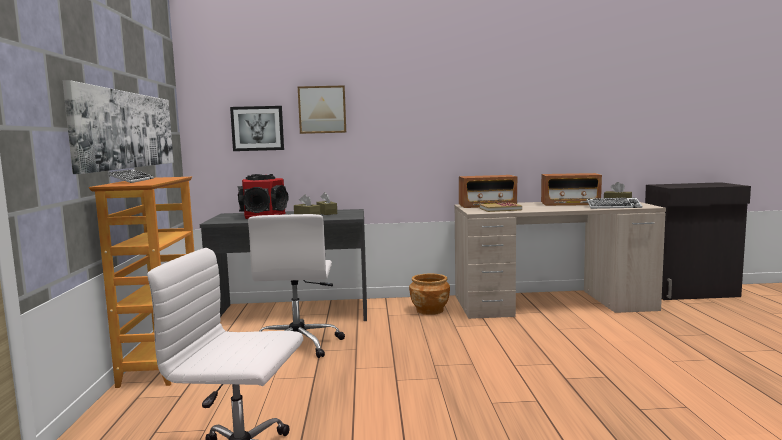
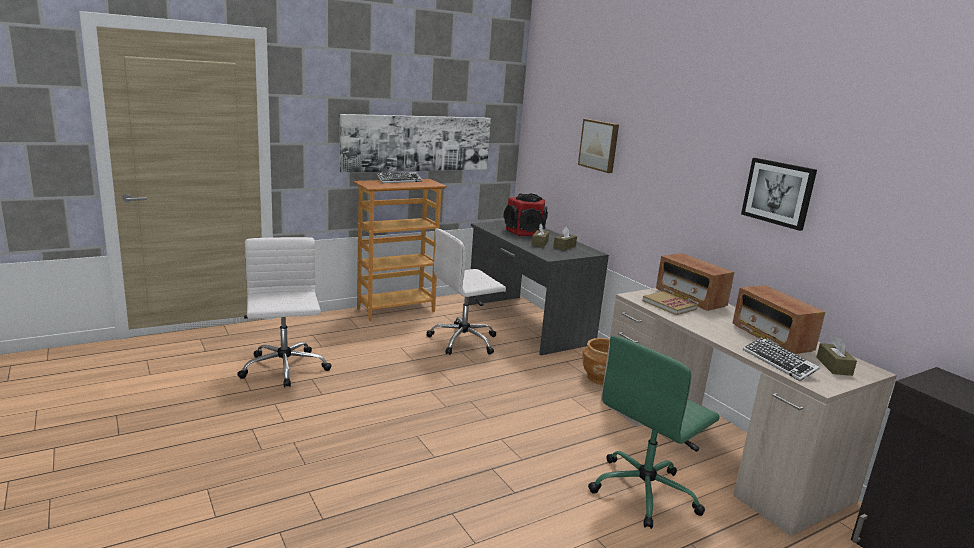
camera: 60 degrees right, 10 degrees up
picture [230,106,284,151] -> picture moved to [741,158,817,231]
none -> green office chair [588,336,720,529]

